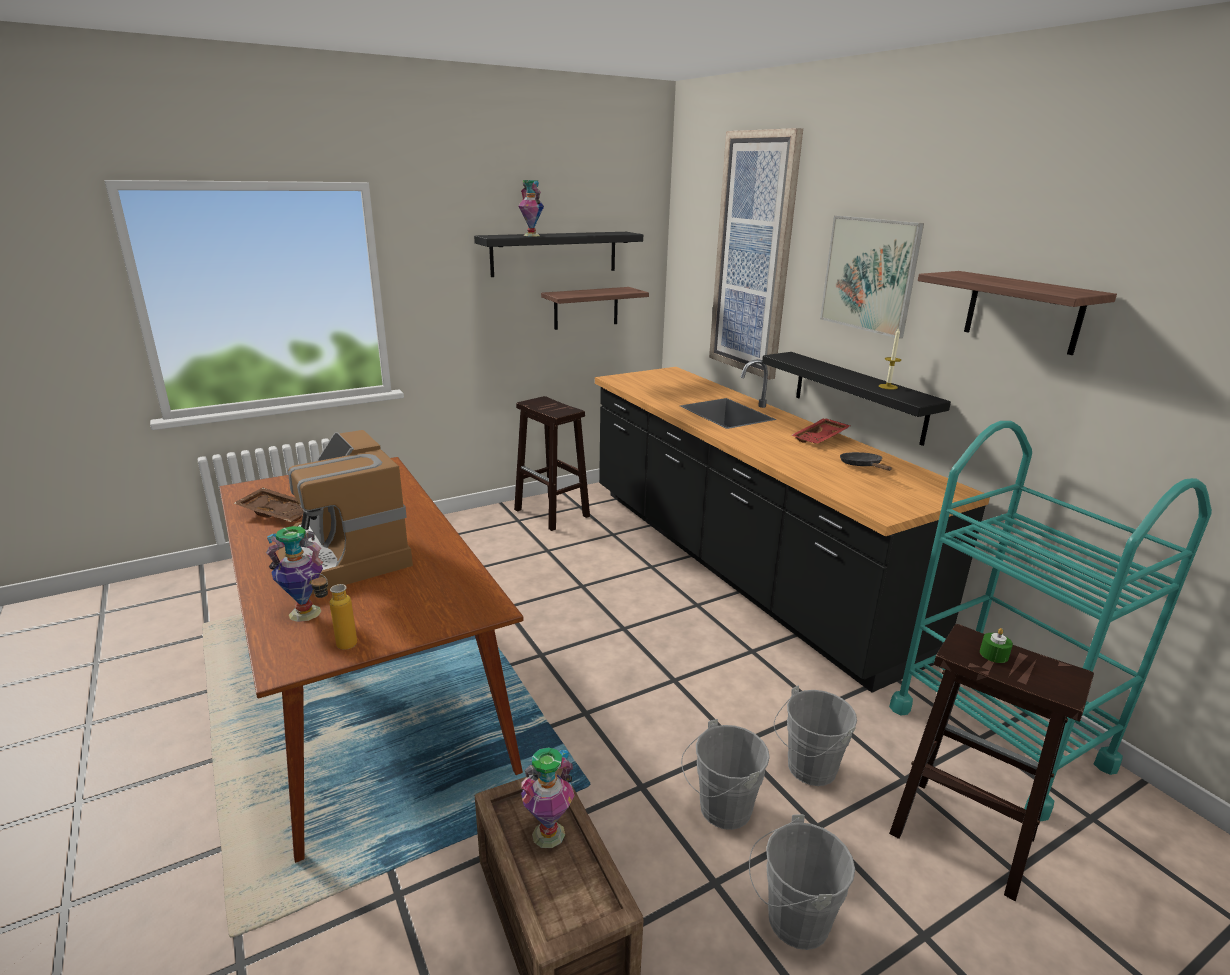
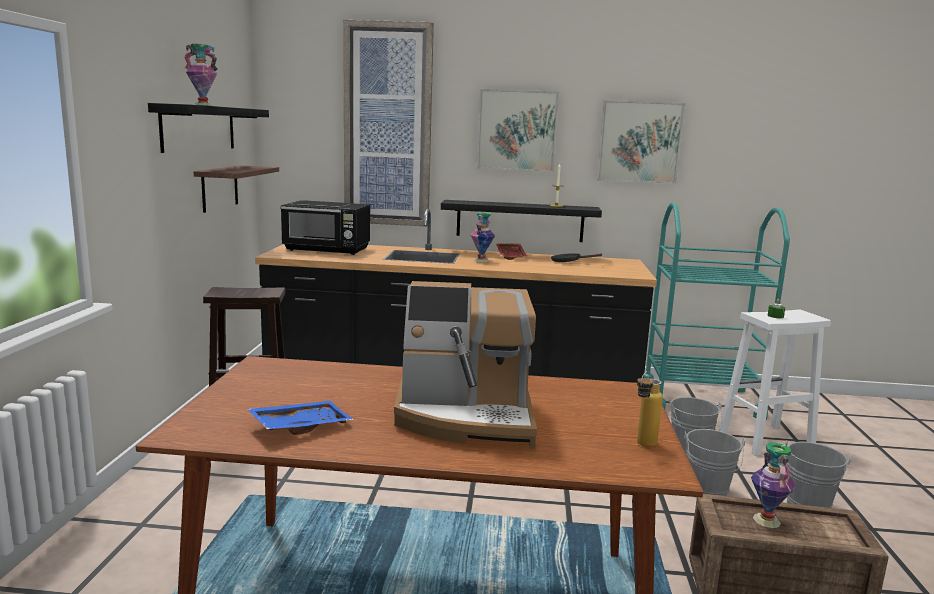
camera: 55 degrees left, 10 degrees down
brown tray [234,488,303,522] -> blue tray [247,401,354,435]
vase [266,526,323,622] -> vase moved to [470,212,495,262]
brown stool [889,624,1094,901] -> white stool [719,310,831,456]
shelf [918,271,1117,355] -> picture [597,100,685,184]
none -> black microwave [280,200,370,255]

